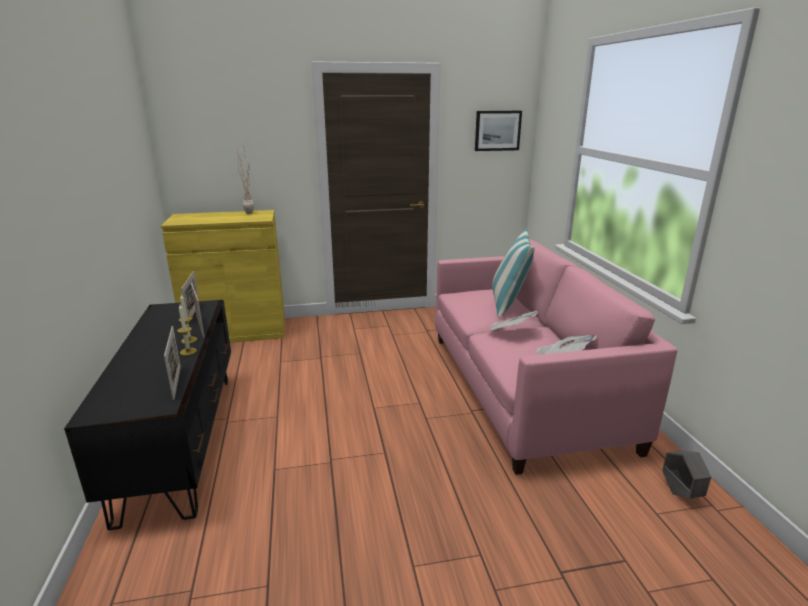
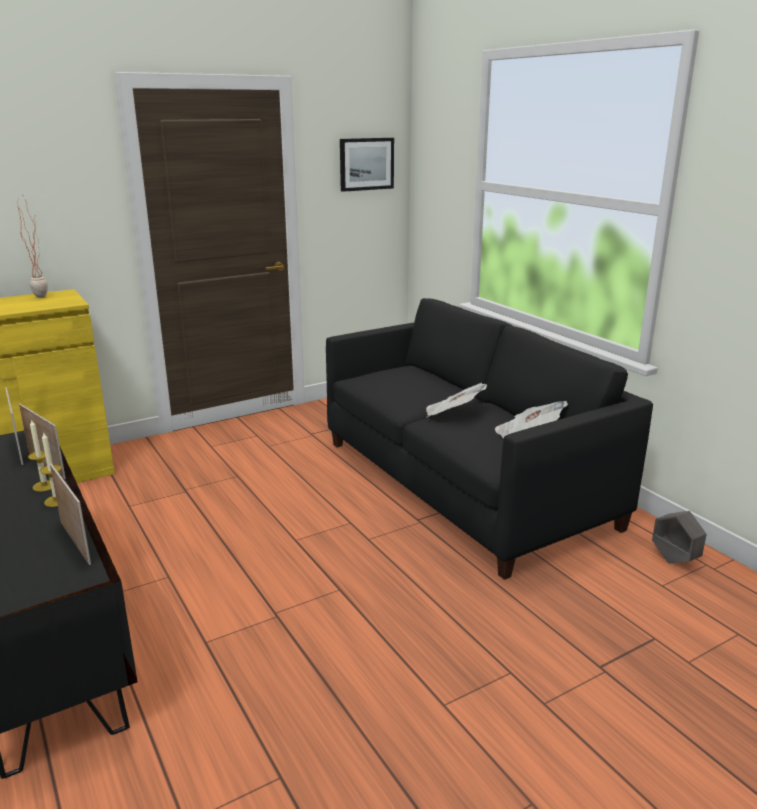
camera: 20 degrees left, 0 degrees up
pink sofa [435,239,677,475] -> black sofa [326,298,653,580]
pillow [492,228,534,318] -> none

